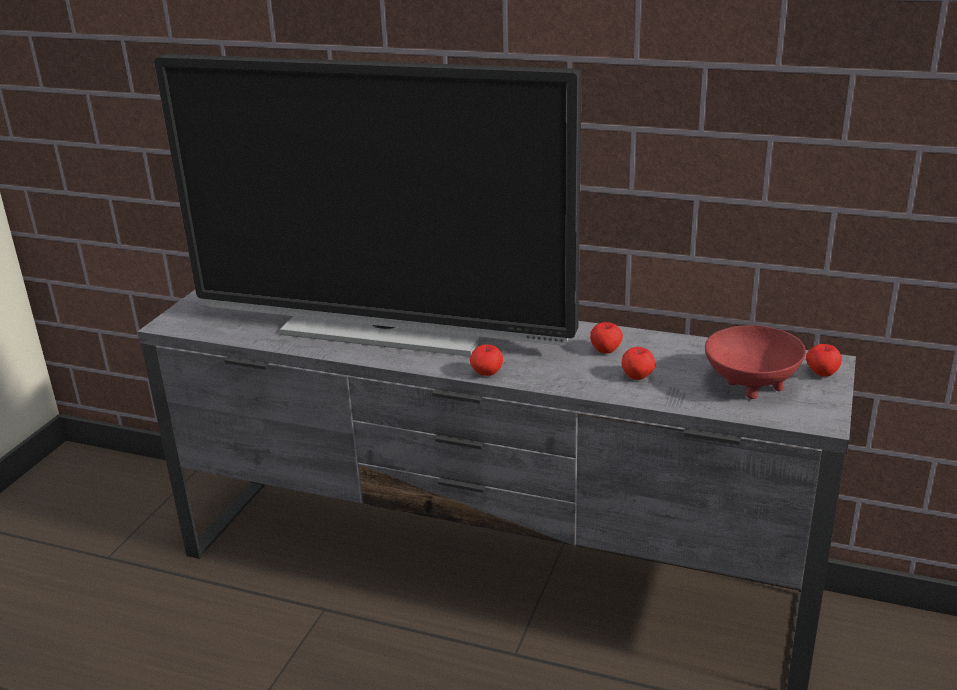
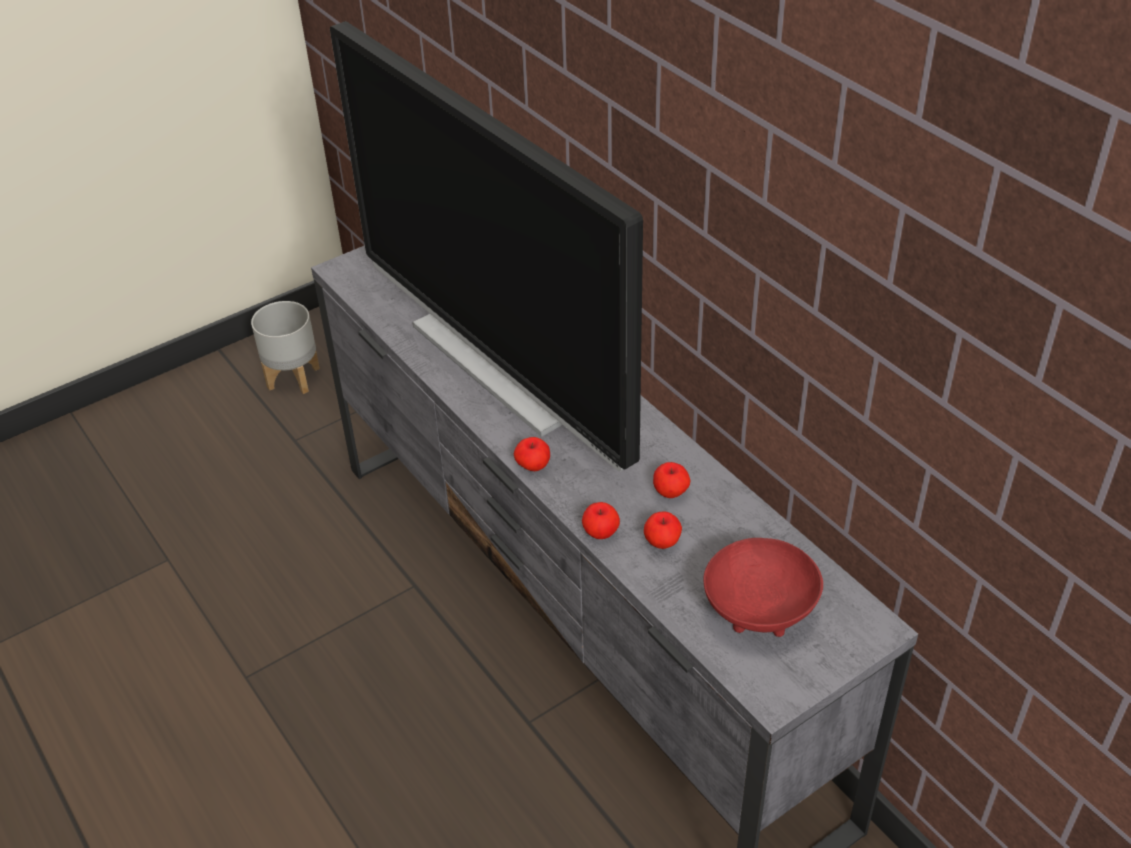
camera: 35 degrees right, 15 degrees up
apple [806,344,842,377] -> apple moved to [582,502,620,539]
none -> grey planter [251,301,320,394]

